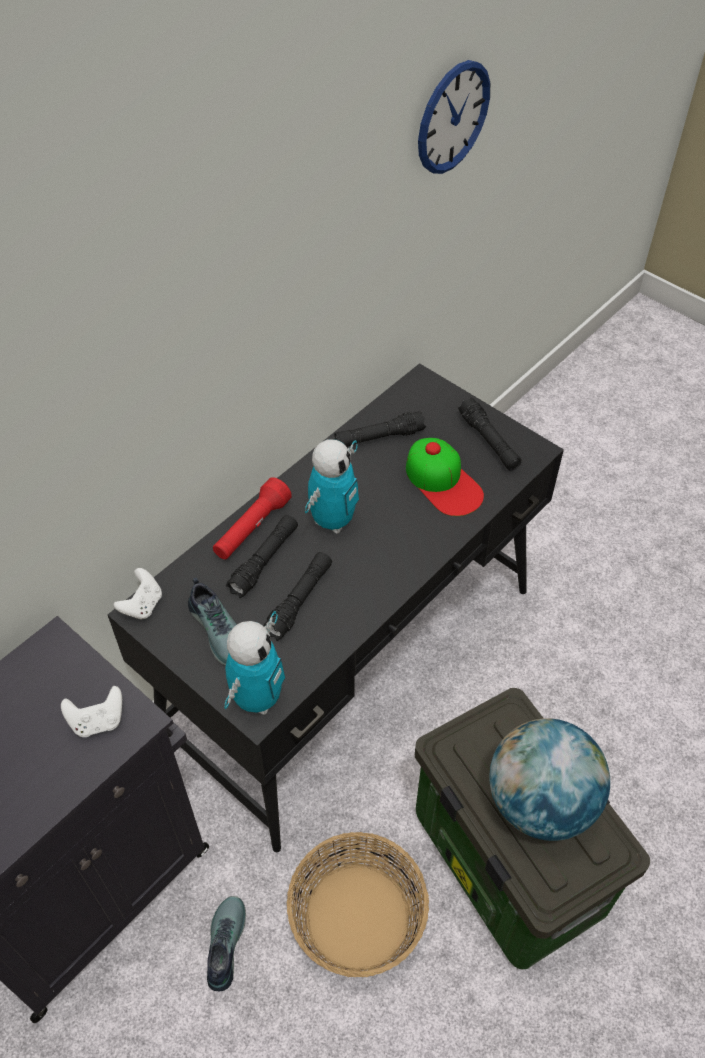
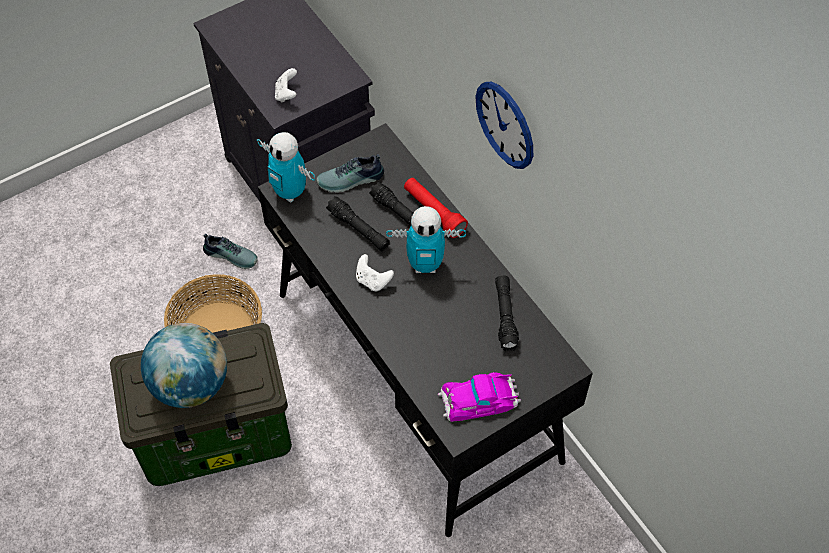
camera: 105 degrees right, 5 degrees up
white game controller [114,568,162,620] -> white game controller moved to [356,254,394,291]
toy robot [305,439,359,534] -> toy robot turned 45 degrees counterclockwise [386,206,466,273]
cap [406,438,484,516] -> none
wall clock [418,60,490,174] -> wall clock moved to [475,81,533,169]
black flashlight [458,397,522,470] -> toy car [438,372,521,422]

